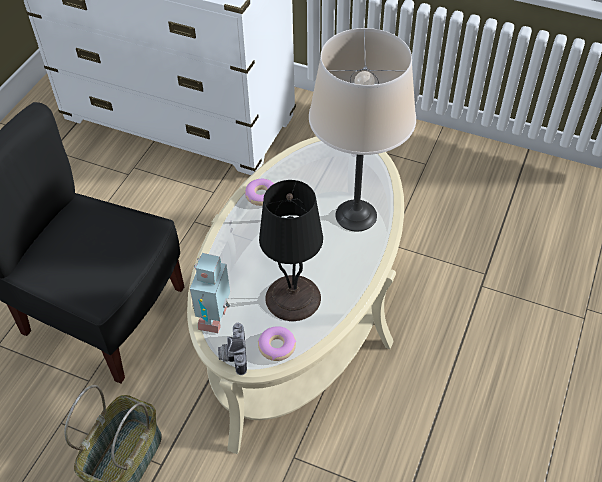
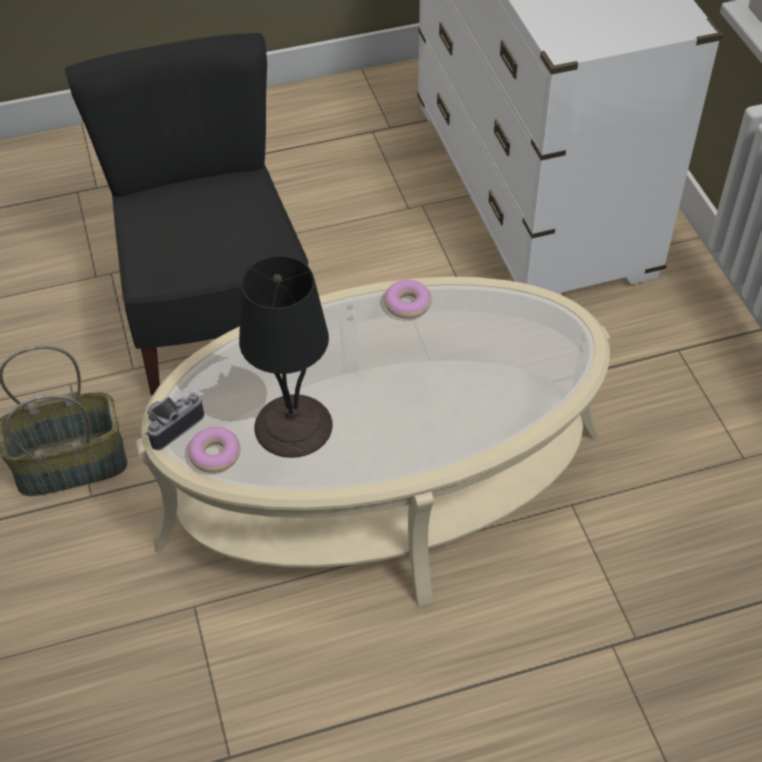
camera: 50 degrees right, 0 degrees up
toy robot [190,253,230,333] -> none
beige table lamp [309,28,416,232] -> none

